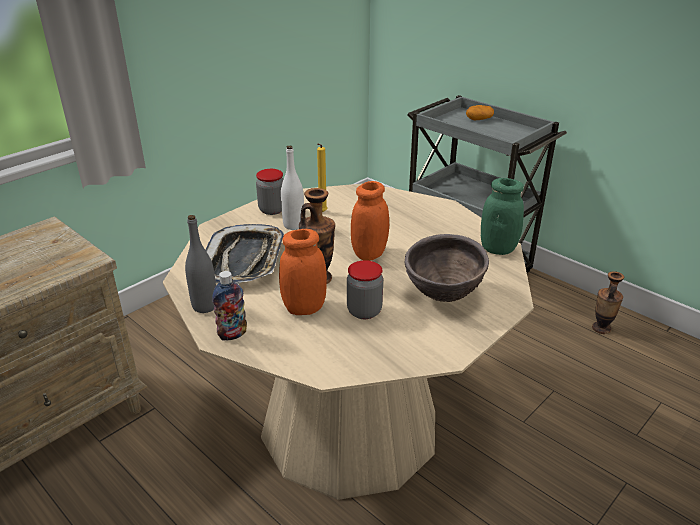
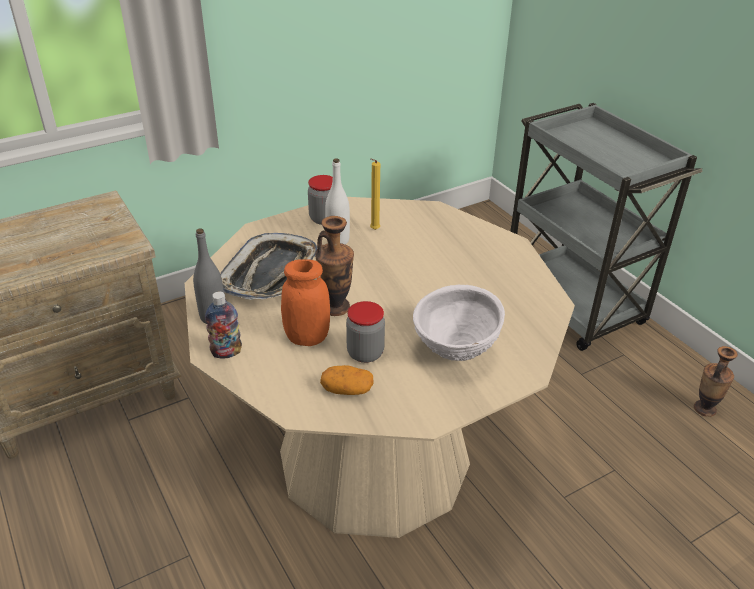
camera: 15 degrees right, 5 degrees up
orange jar [351,181,389,261] -> none
brown bowl [405,234,489,302] -> white bowl [413,285,505,361]
potato [466,105,494,120] -> potato moved to [320,365,374,395]
green jar [481,178,524,255] -> none

